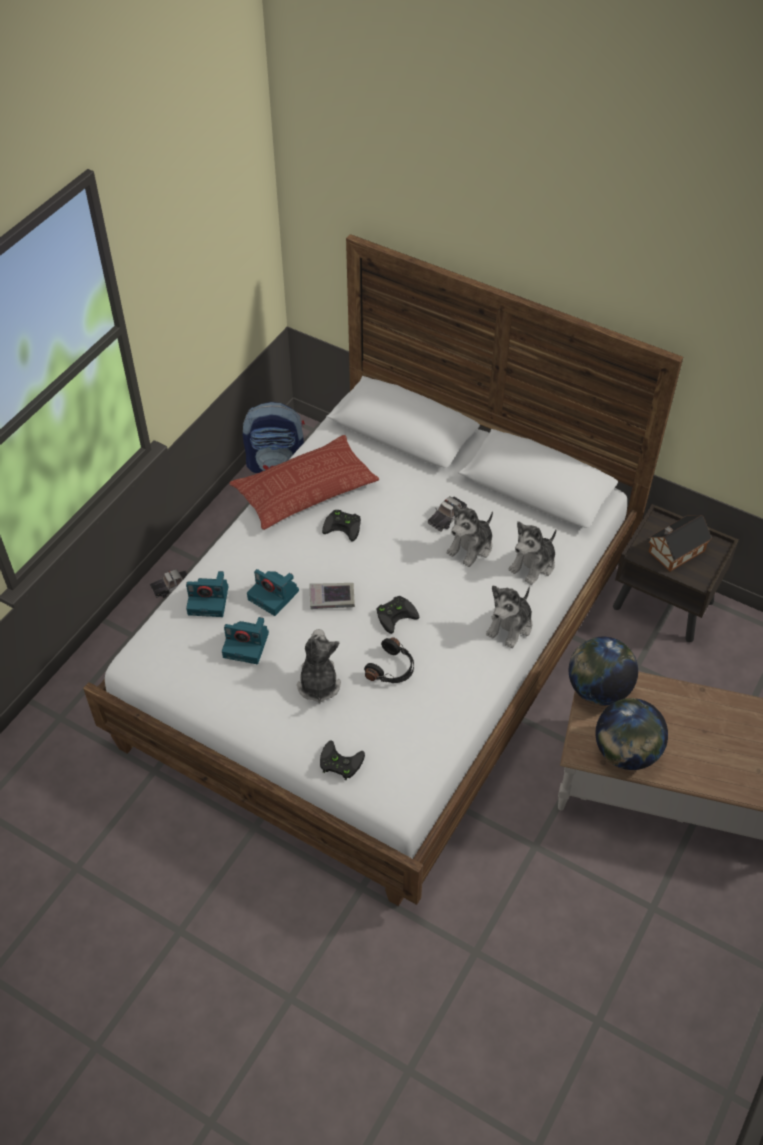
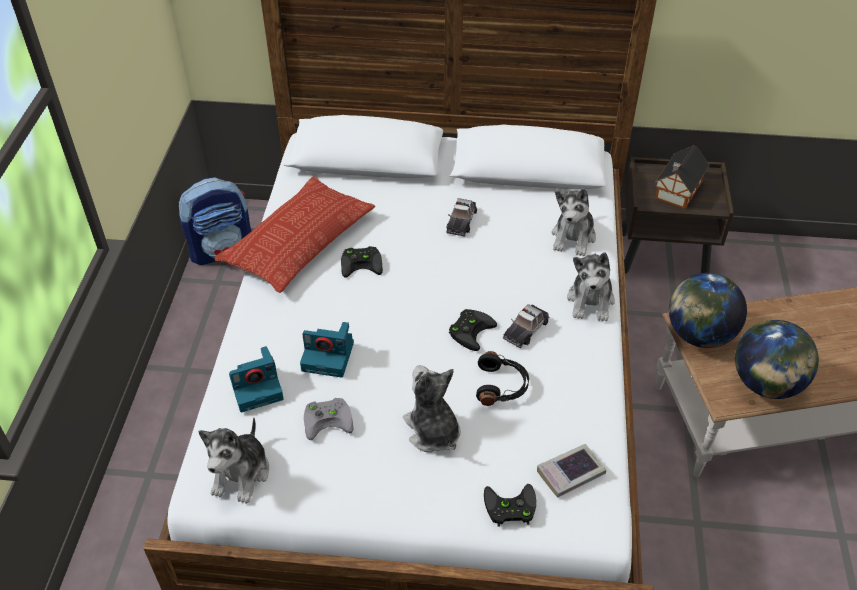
camera: 25 degrees left, 5 degrees down
toy car [150,569,188,598] -> toy car moved to [503,304,549,348]
camera [222,617,269,664] -> grey game controller [304,398,353,440]
book [309,583,355,609] -> book moved to [537,444,606,498]
plush toy [447,504,493,567] -> plush toy moved to [199,417,269,504]

